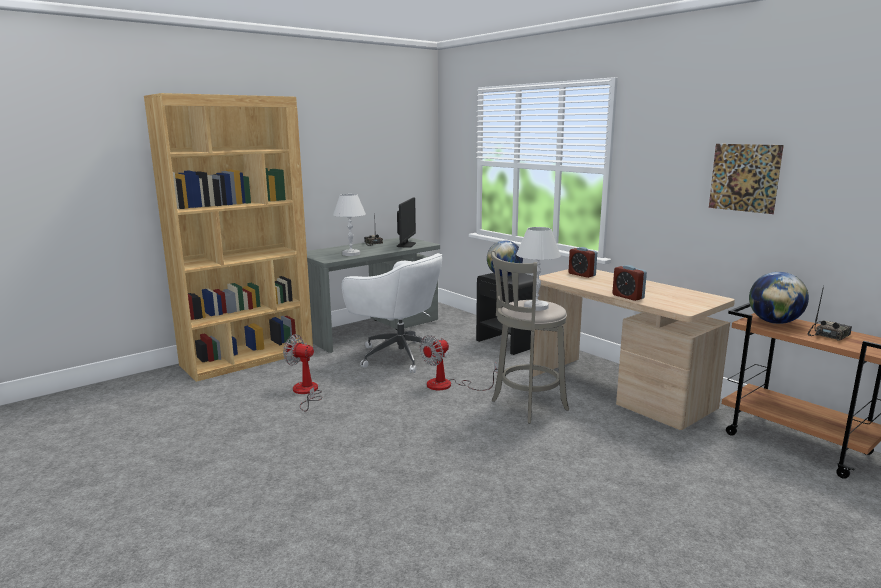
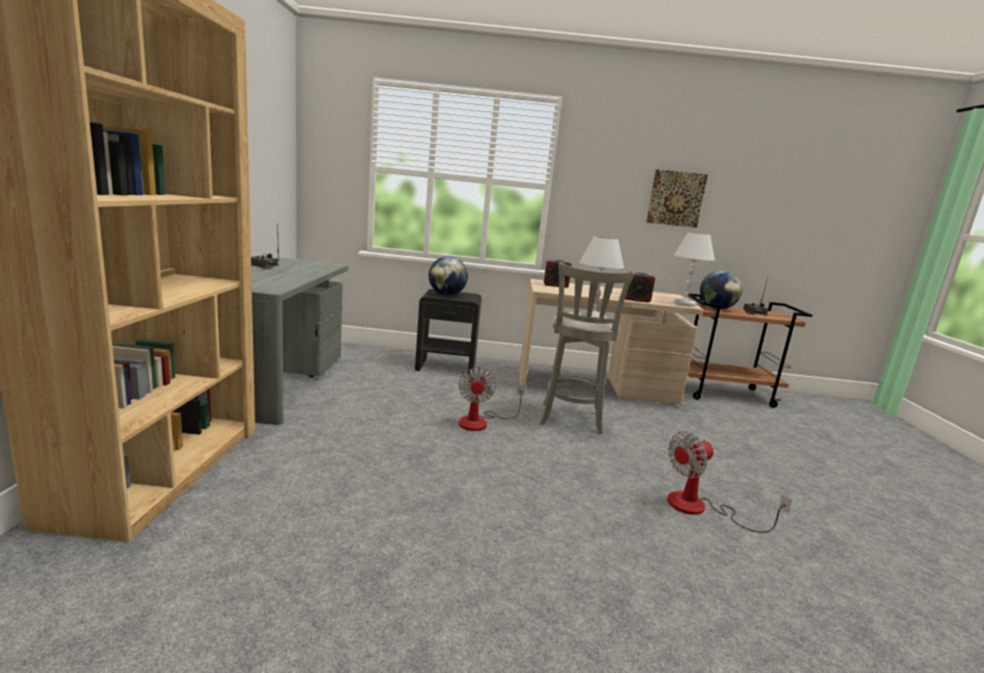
camera: 50 degrees left, 0 degrees up
fan [283,334,322,411] -> fan moved to [667,431,792,533]
white table lamp [333,194,366,256] -> white table lamp moved to [673,232,715,307]
white office chair [342,253,449,373] -> none
monitor [396,198,416,248] -> none

